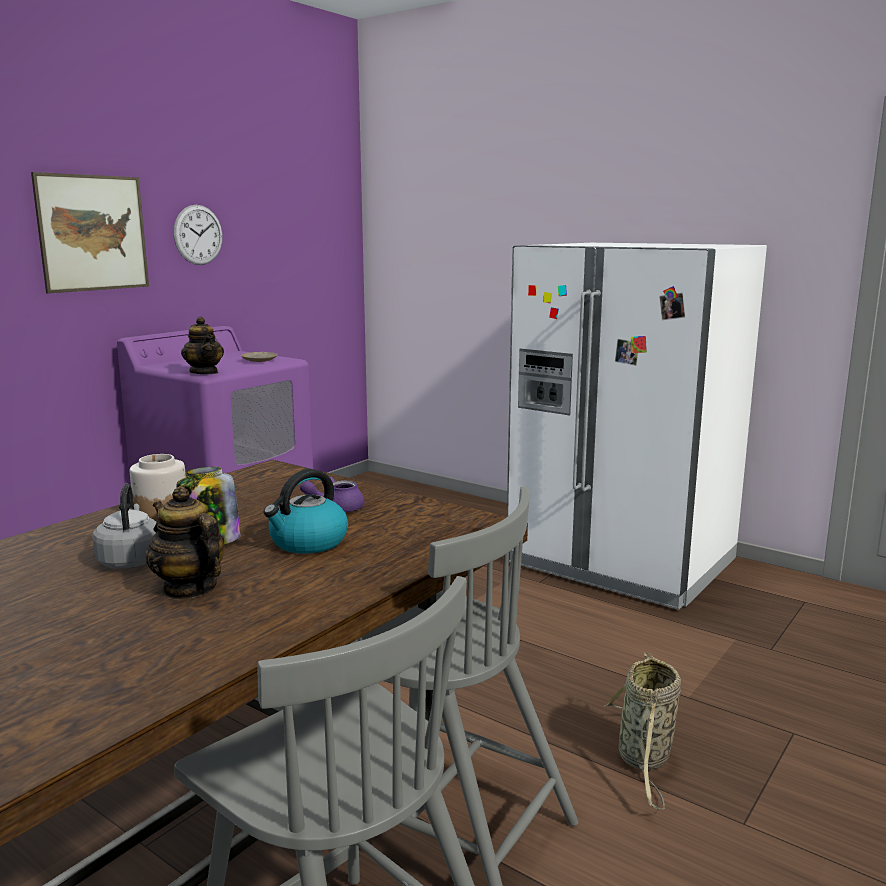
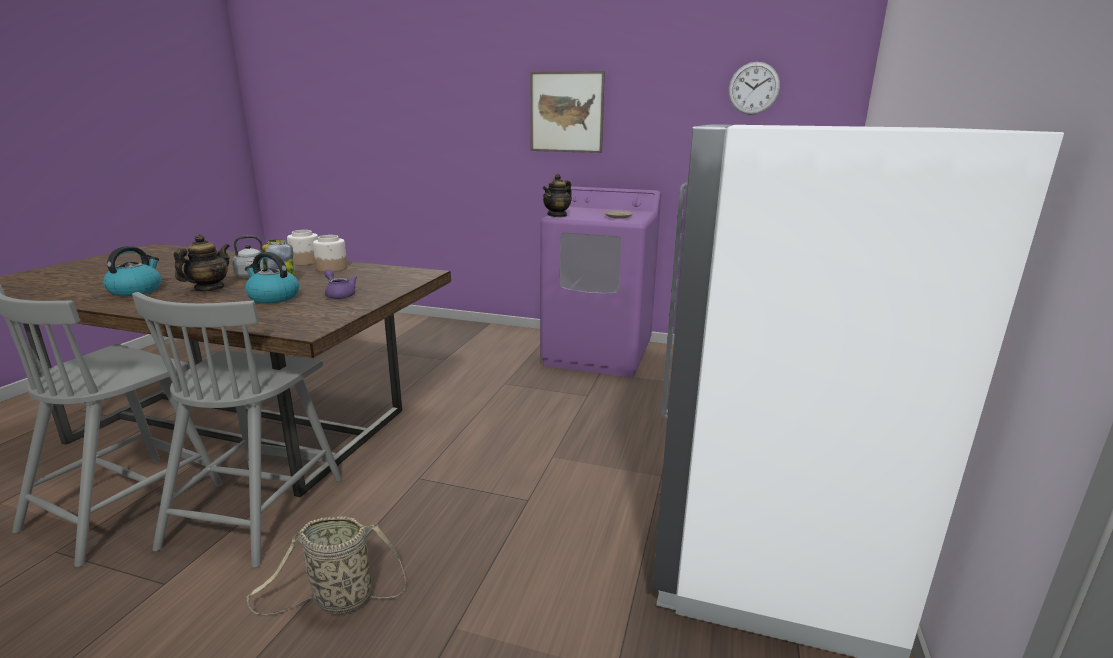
camera: 70 degrees right, 5 degrees up
wall clock [173,205,223,265] -> wall clock moved to [728,62,780,115]
none -> kettle [103,246,161,296]
none -> jar [287,230,318,265]

